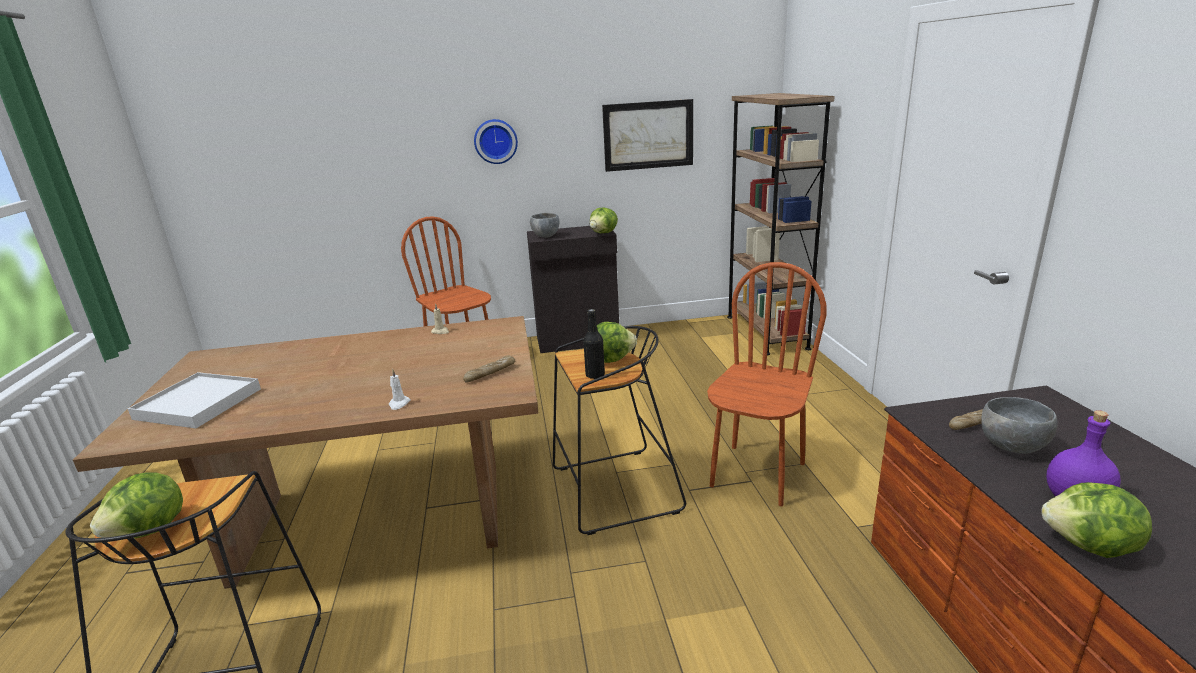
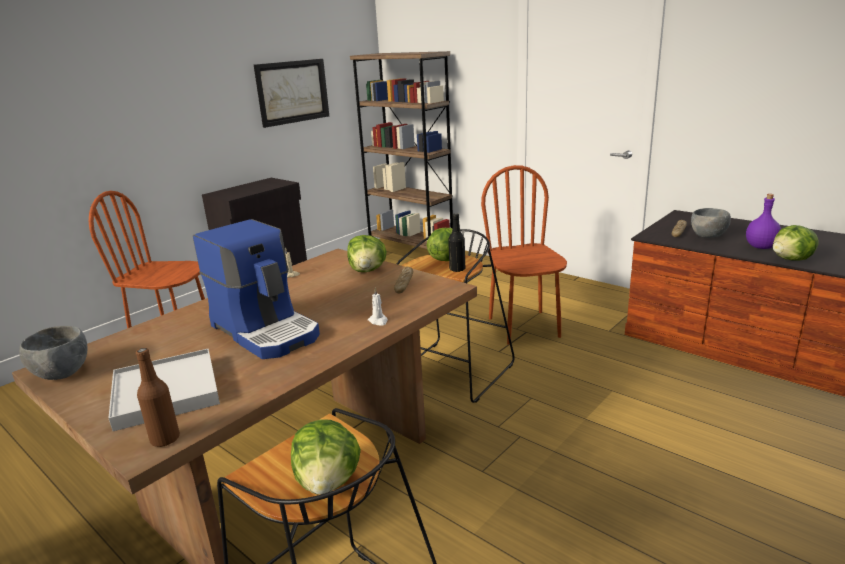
camera: 40 degrees left, 0 degrees up
wall clock [474,119,518,164] -> none
grey bowl [530,213,559,238] -> grey bowl moved to [19,326,88,380]
lettuce [590,207,618,233] -> lettuce moved to [347,235,387,272]
none -> brown bottle [136,348,180,447]
none -> coffee machine [193,219,320,359]

